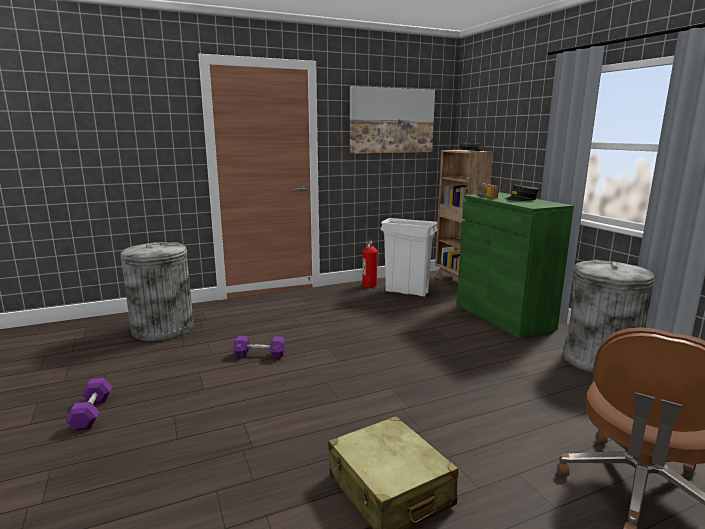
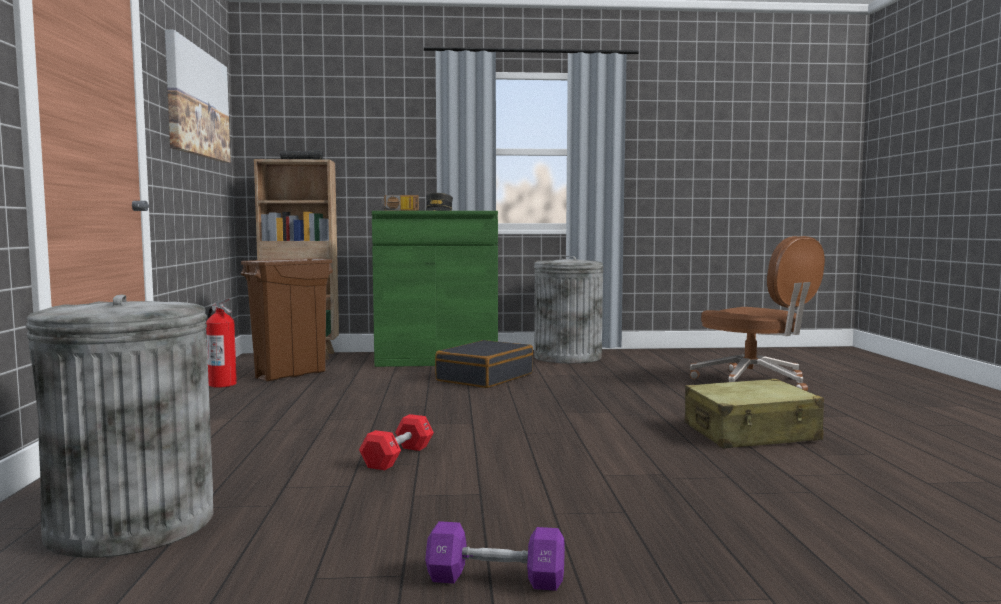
camera: 70 degrees left, 10 degrees down
purple dumbbell [233,336,285,358] -> red dumbbell [359,414,434,470]
white trash can [381,218,438,297] -> brown trash can [241,258,333,381]
none -> black suitcase [435,340,533,388]

